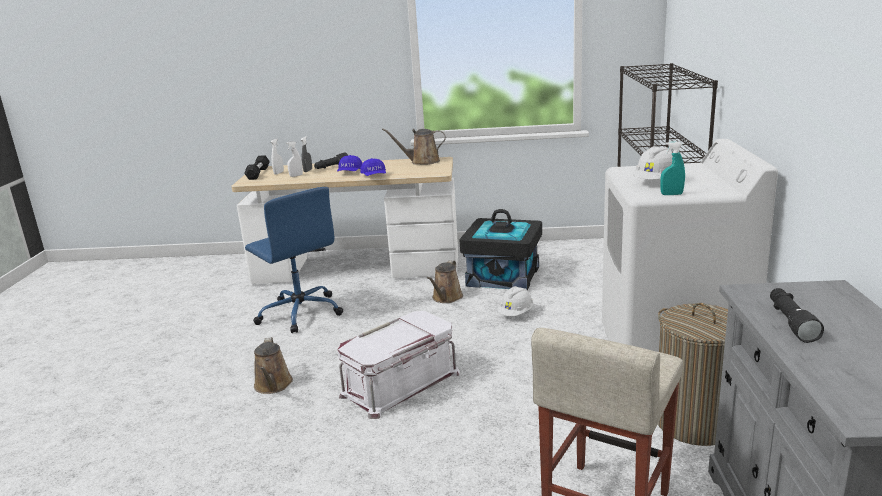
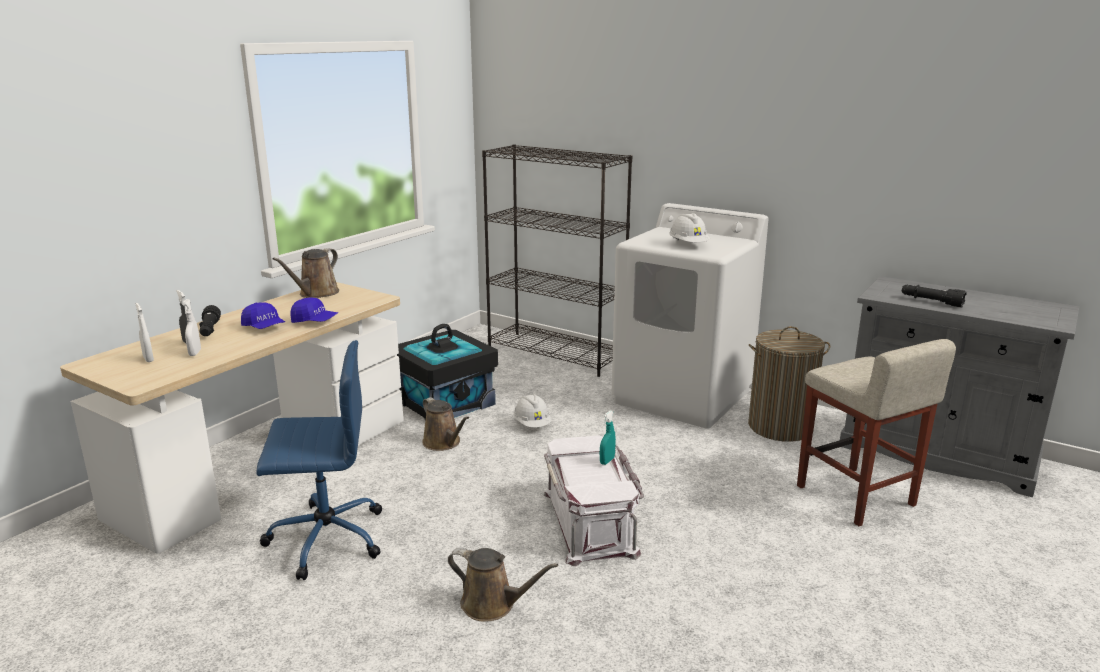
camera: 60 degrees left, 0 degrees up
black dumbbell [244,155,270,180] -> none
turquoise spray bottle [660,142,685,195] -> turquoise spray bottle moved to [600,410,616,465]

